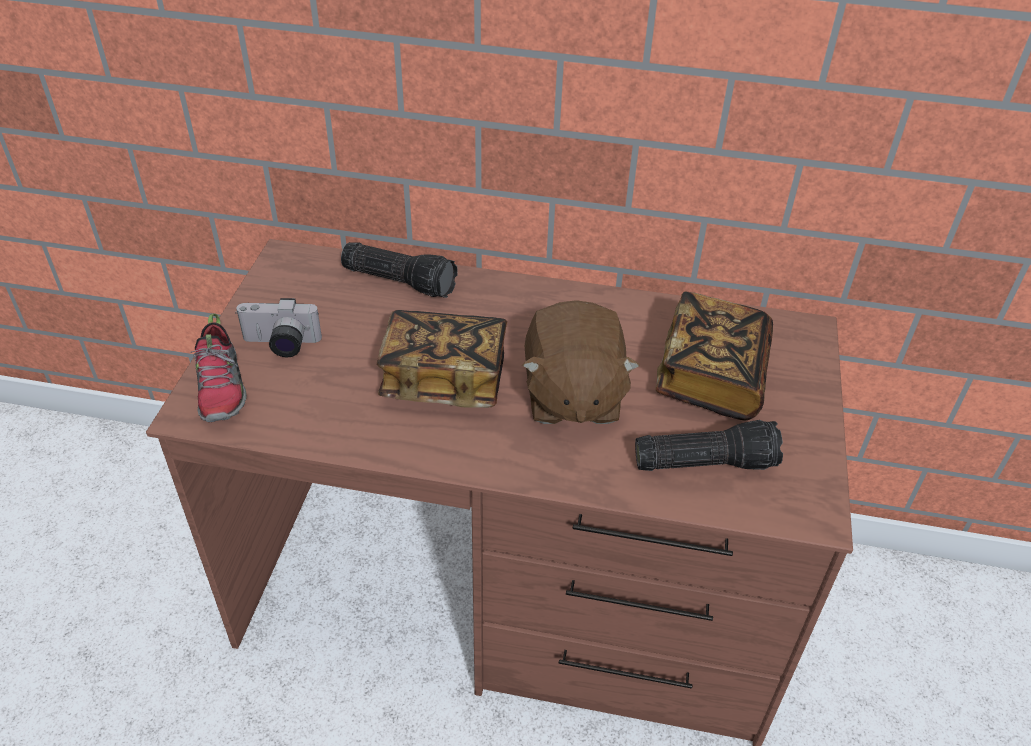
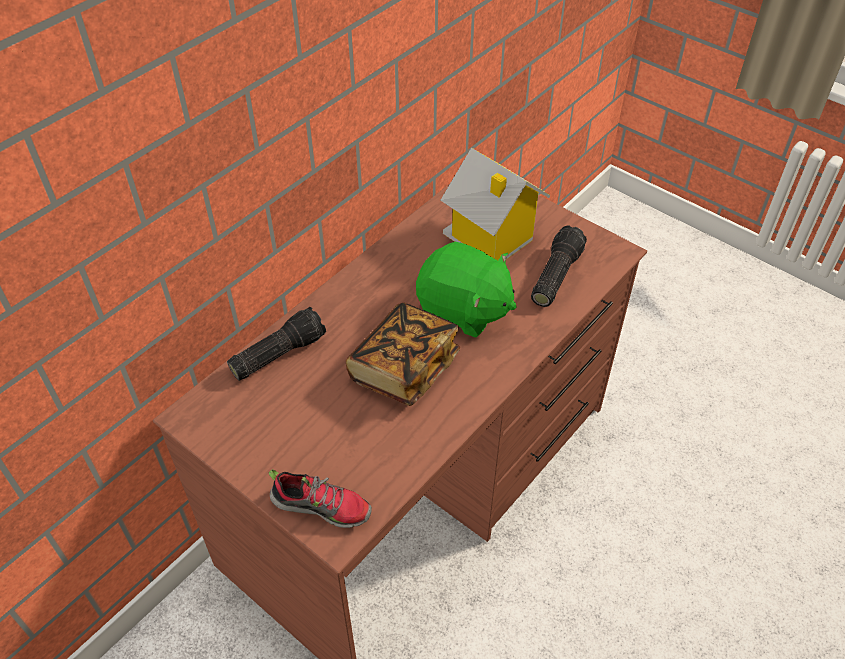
camera: 60 degrees left, 5 degrees up
camera [235,298,322,357] -> none
brown plush toy [522,300,640,424] -> green plush toy [416,242,517,338]
book [655,292,773,420] -> toy house [441,148,551,260]

